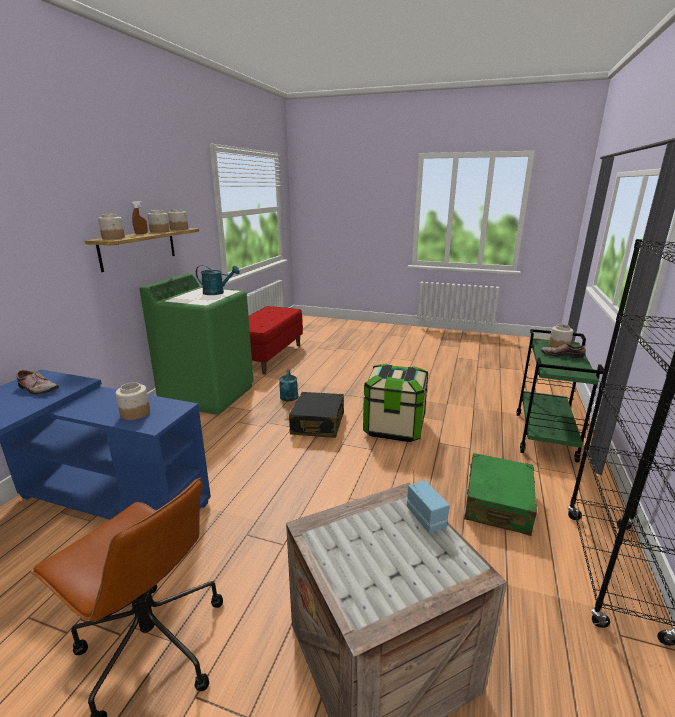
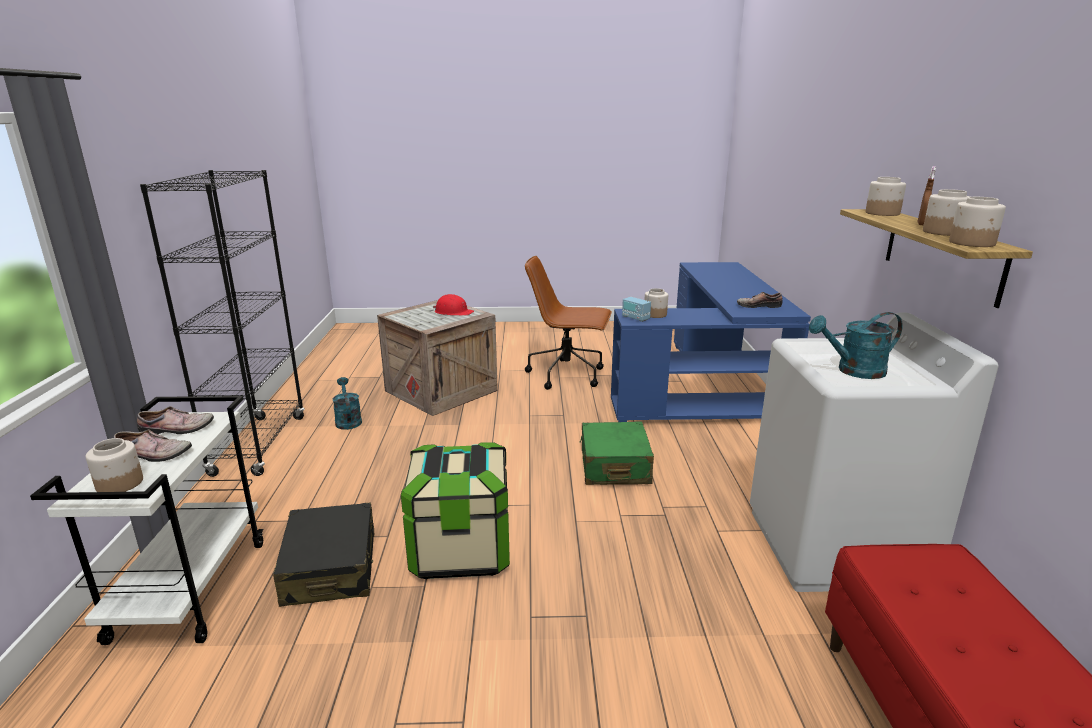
camera: 160 degrees right, 0 degrees up
green washing machine [140,273,254,415] -> white washing machine [750,312,998,592]
turquoise watering can [279,370,298,401] -> turquoise watering can moved to [333,377,362,430]
black suitcase [289,392,344,438] -> black suitcase moved to [273,502,374,607]
radio [407,469,449,533] -> radio moved to [622,290,651,322]
green suitcase [464,453,537,536] -> green suitcase moved to [579,422,654,485]
green cart [516,329,604,463] -> white cart [30,396,263,645]
none -> shoe [137,406,214,434]
none -> red hard hat [433,294,474,315]

